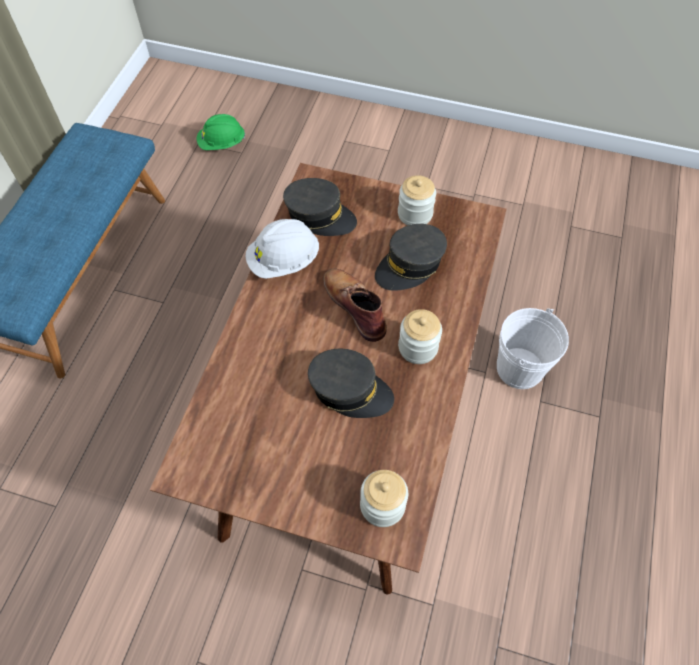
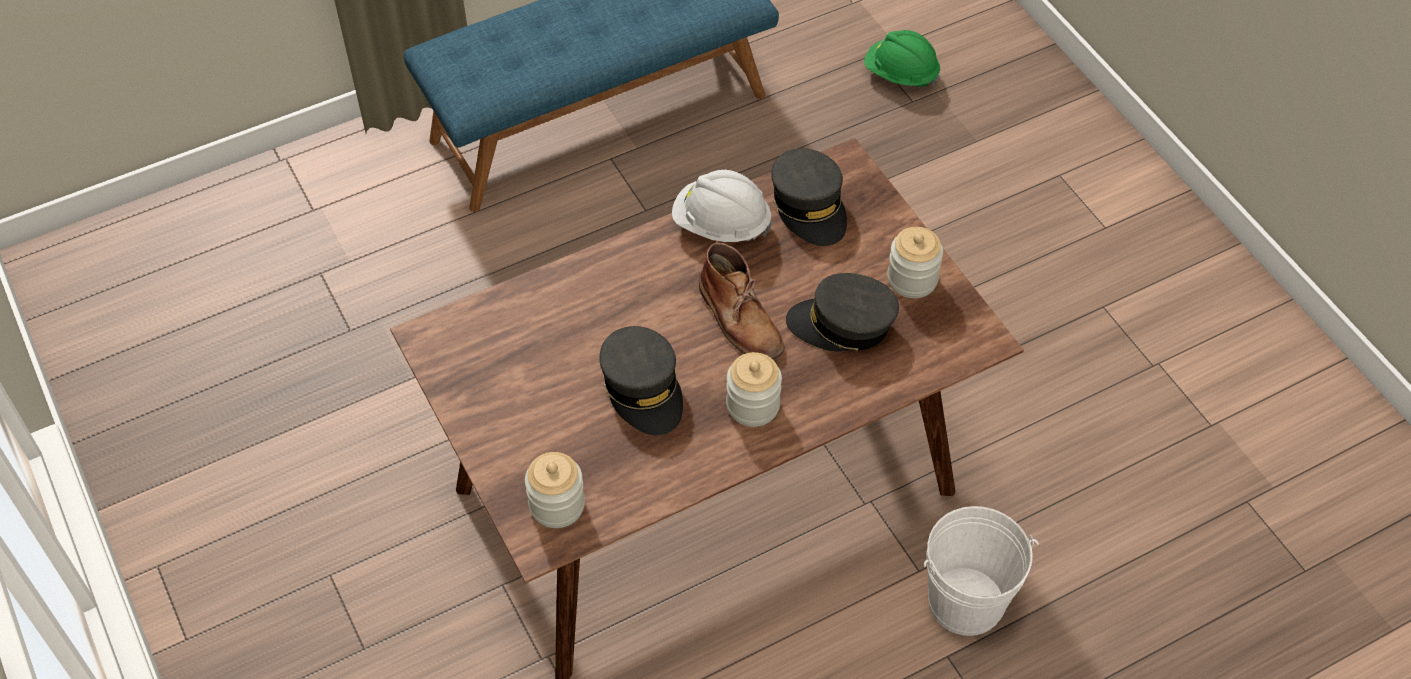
camera: 45 degrees right, 5 degrees down
brown boot [324,269,387,342] -> brown boot turned 135 degrees clockwise [699,242,784,359]

